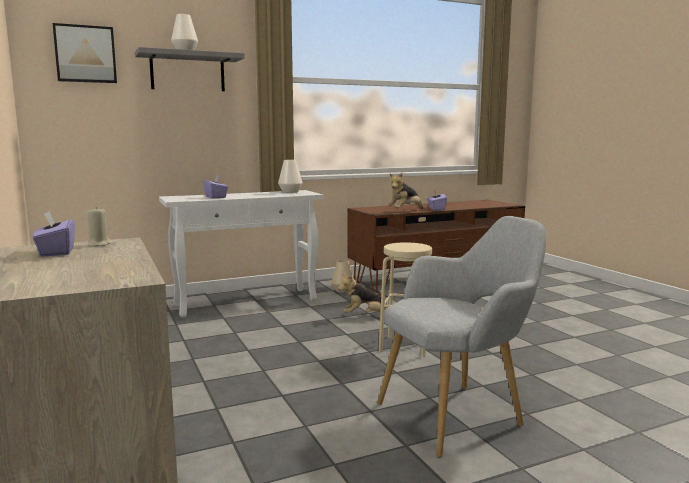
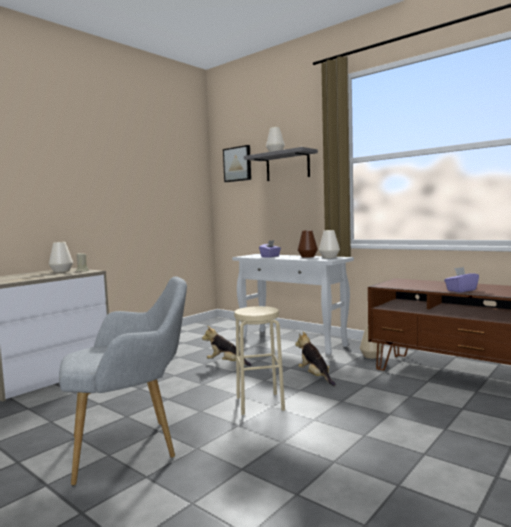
camera: 65 degrees right, 5 degrees down
purple tissue box [32,211,75,257] -> white vase [49,242,73,273]
grey armchair [377,216,546,458] -> grey armchair turned 60 degrees counterclockwise [59,277,187,486]
plush toy [387,173,423,209] -> plush toy moved to [202,326,251,366]
none -> brown vase [298,230,318,258]

